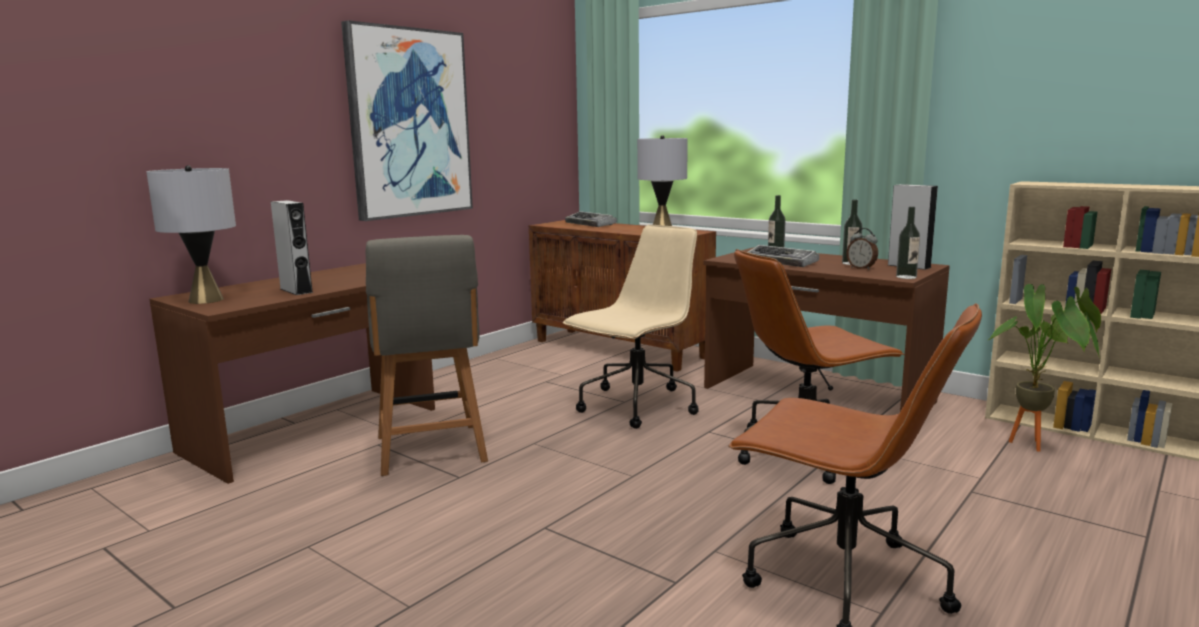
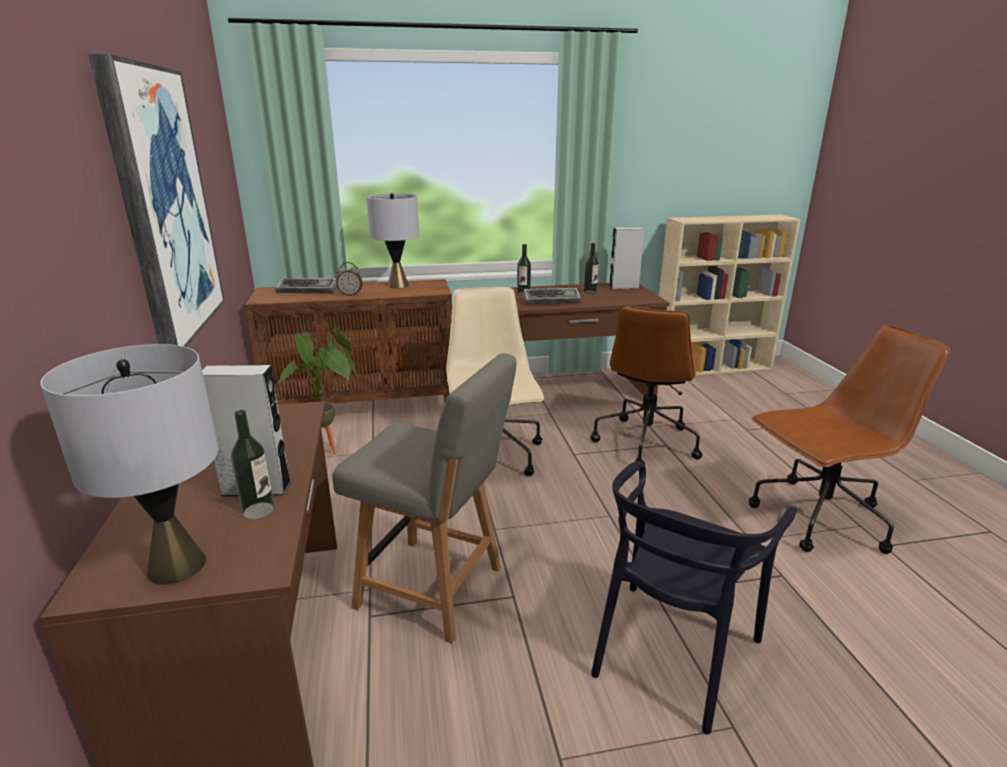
camera: 50 degrees left, 10 degrees up
alarm clock [847,228,878,270] -> alarm clock moved to [336,262,363,296]
bottle [896,207,920,279] -> bottle moved to [231,410,275,520]
potted plant [988,284,1101,451] -> potted plant moved to [278,327,358,455]
none -> black chair [591,461,797,734]

